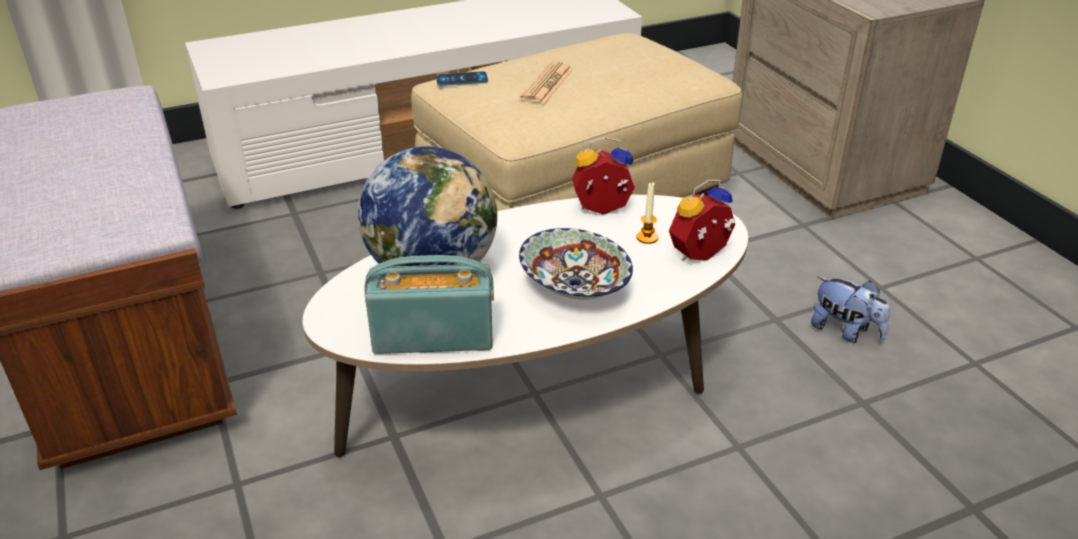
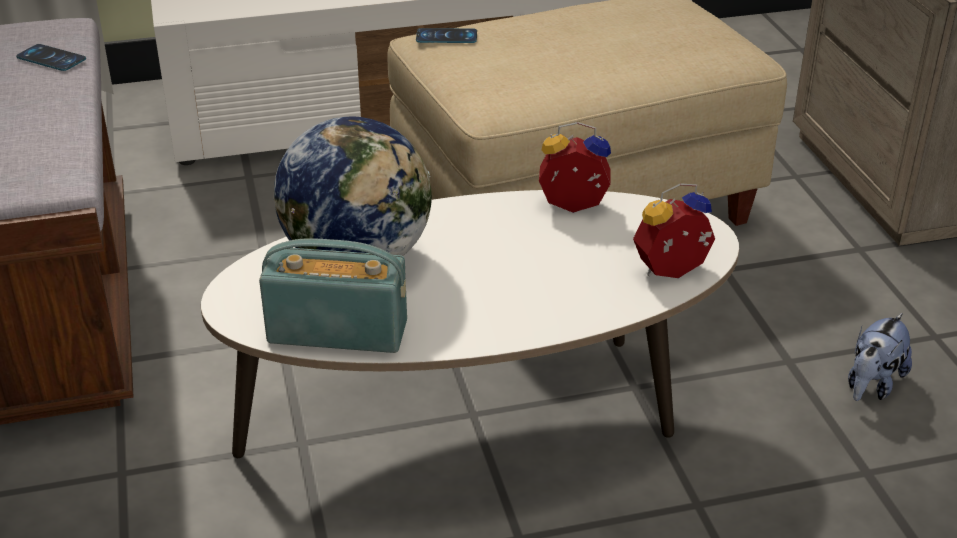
camera: 10 degrees right, 0 degrees up
bowl [519,228,633,299] -> none
newspaper [520,62,573,103] -> none
candle [637,182,658,244] -> none
plush toy [811,277,890,343] -> plush toy turned 75 degrees clockwise [848,313,912,401]
none -> phone [16,44,86,71]

